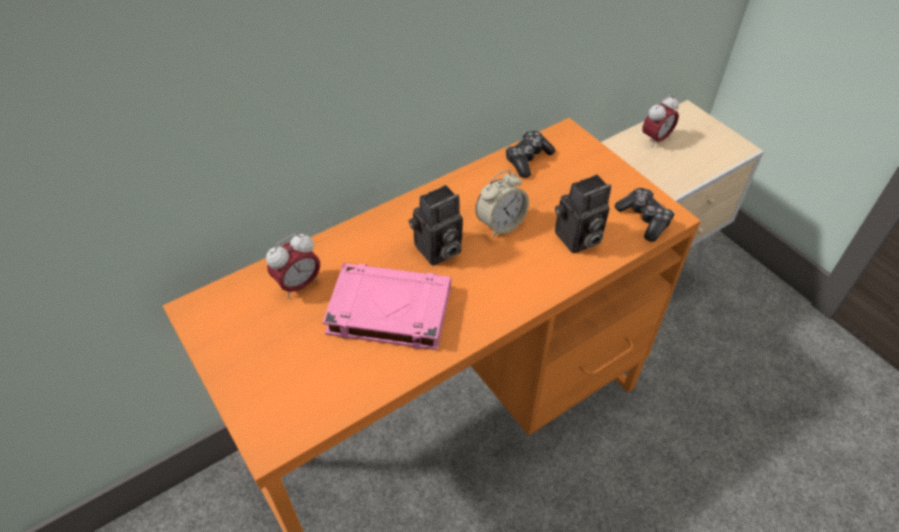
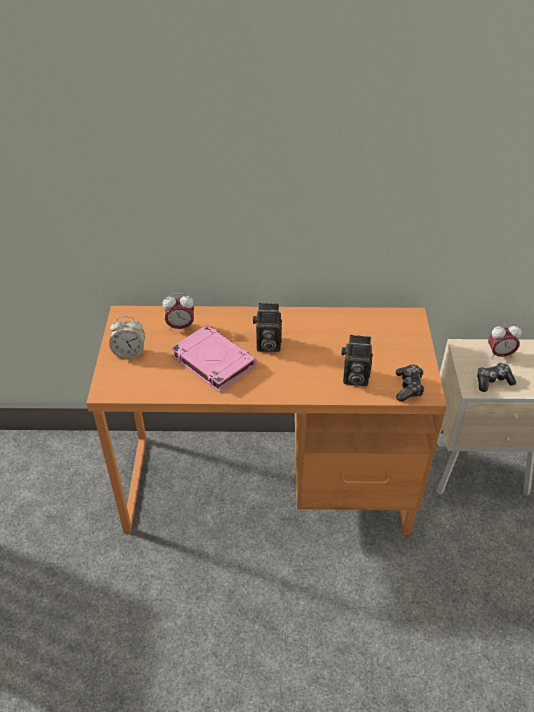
camera: 35 degrees right, 5 degrees down
alarm clock [476,170,529,237] -> alarm clock moved to [109,316,145,359]
game controller [505,131,556,178] -> game controller moved to [477,363,516,392]

